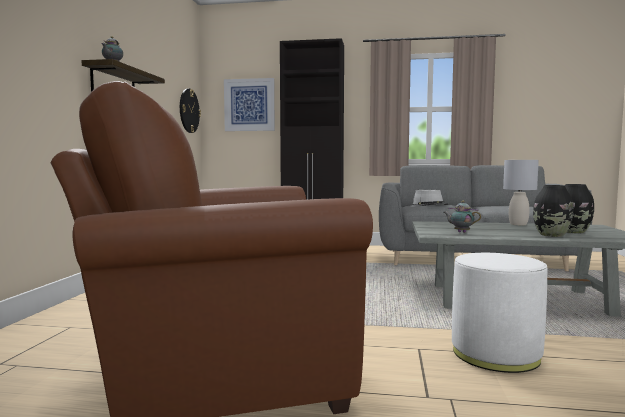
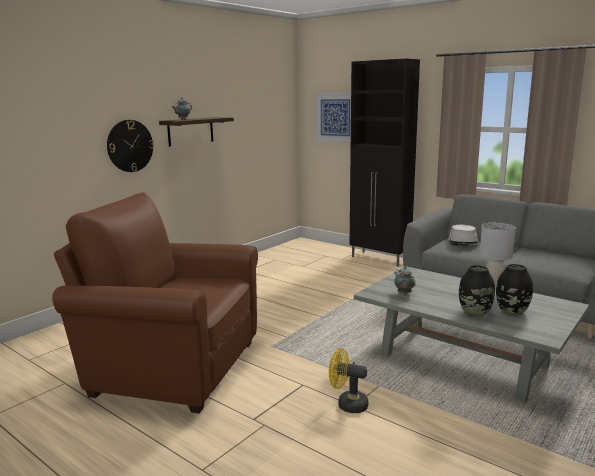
camera: 30 degrees right, 10 degrees up
wall clock [180,89,201,133] -> wall clock moved to [107,120,154,172]
white ottoman [452,253,547,373] -> yellow fan [329,348,369,413]

